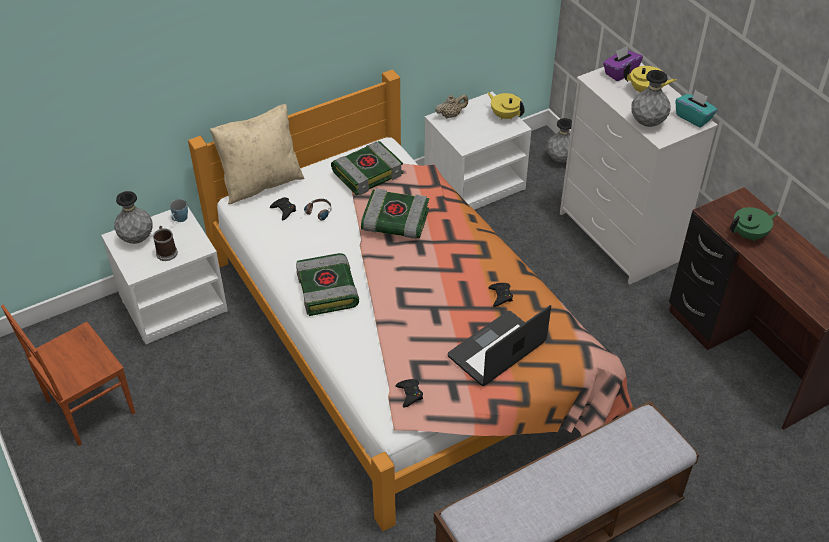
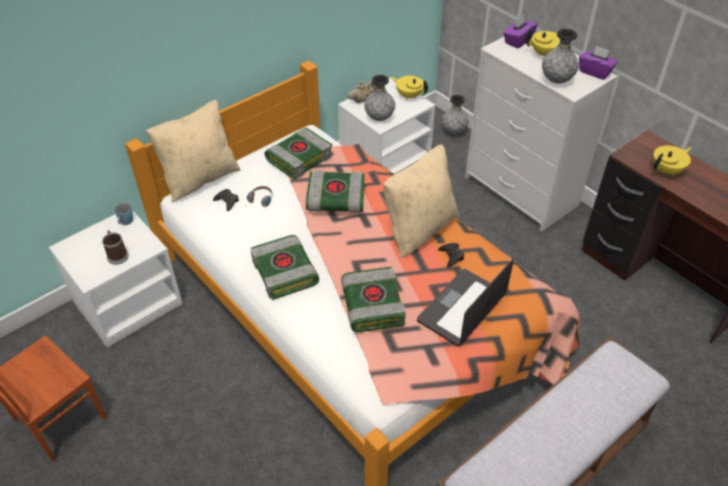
camera: 10 degrees left, 0 degrees up
grey vase [114,191,153,244] -> grey vase moved to [364,75,395,121]
black game controller [396,379,423,408] -> none
turquoise tissue box [676,90,717,128] -> purple tissue box [579,46,618,80]
green teapot [730,207,779,242] -> yellow teapot [653,146,691,176]
none -> book [341,267,406,332]
none -> beige pillow [383,144,459,258]

